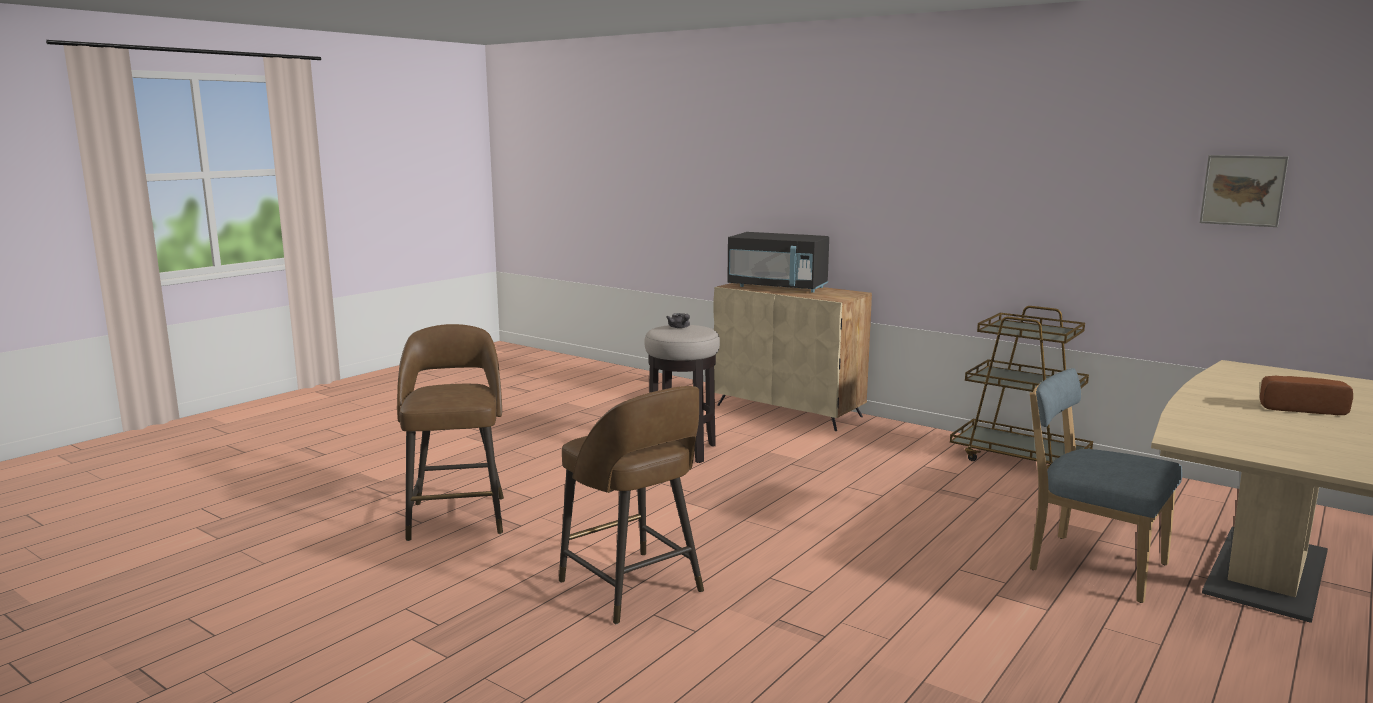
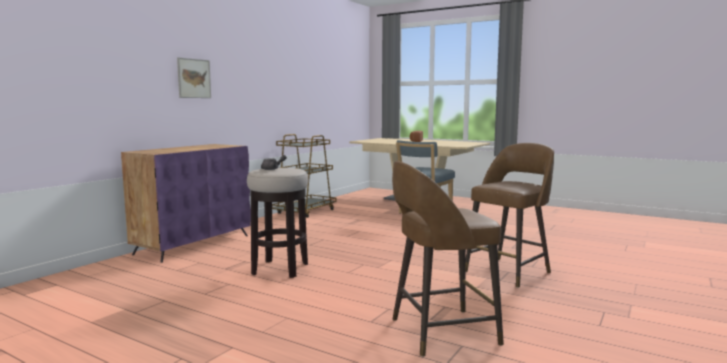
camera: 95 degrees left, 5 degrees down
beige cabinet [713,283,872,431] -> purple cabinet [121,144,251,263]
black microwave [727,232,829,292] -> none
picture [1200,155,1289,227] -> picture moved to [177,57,211,98]

